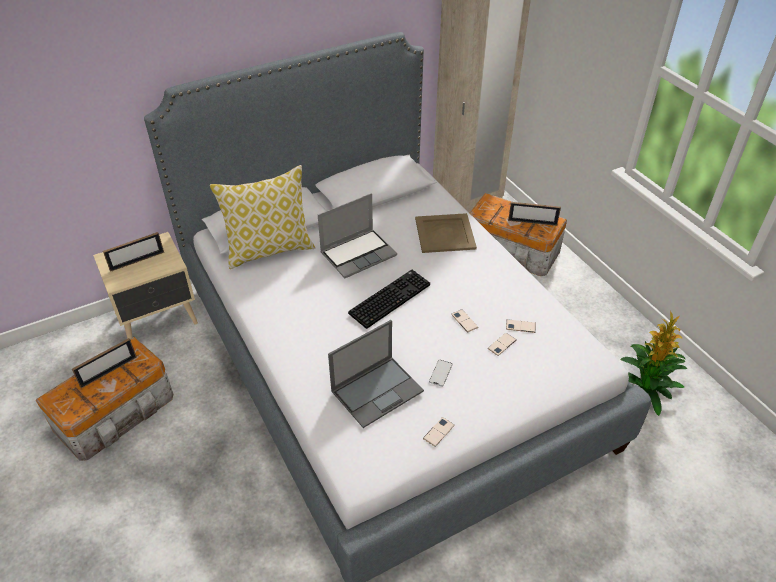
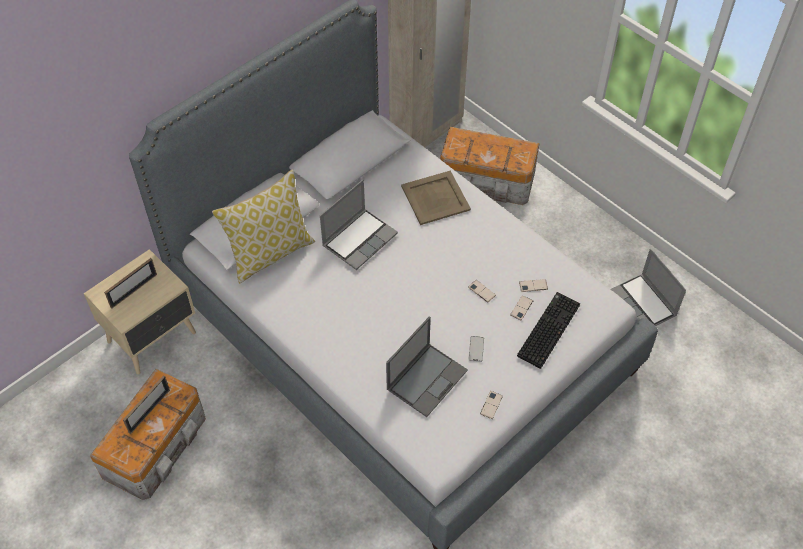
camera: 15 degrees left, 10 degrees up
keyboard [348,270,430,329] -> keyboard moved to [517,292,580,369]
picture frame [508,202,561,226] -> none
potted plant [620,311,688,416] -> laptop [610,249,686,326]

